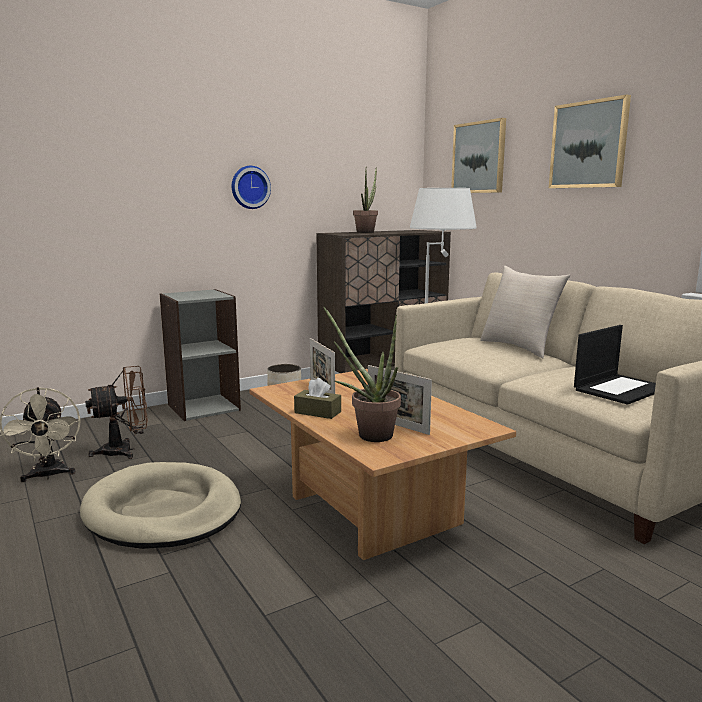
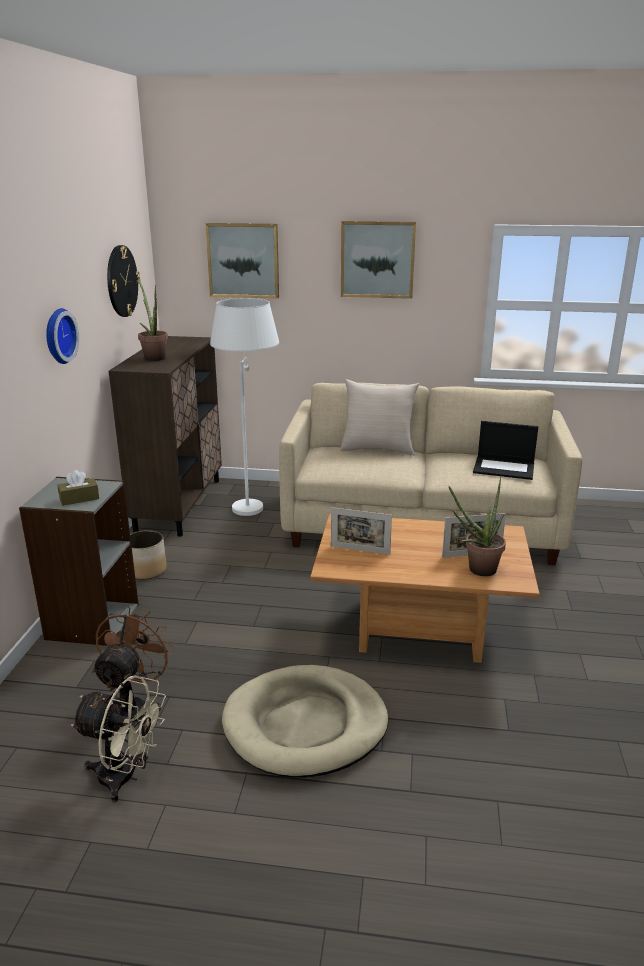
camera: 50 degrees left, 10 degrees up
brown tissue box [294,378,341,419] -> brown tissue box moved to [58,470,99,506]
laptop [574,325,656,405] -> laptop turned 105 degrees clockwise [473,421,538,480]
none -> wall clock [107,245,140,317]

